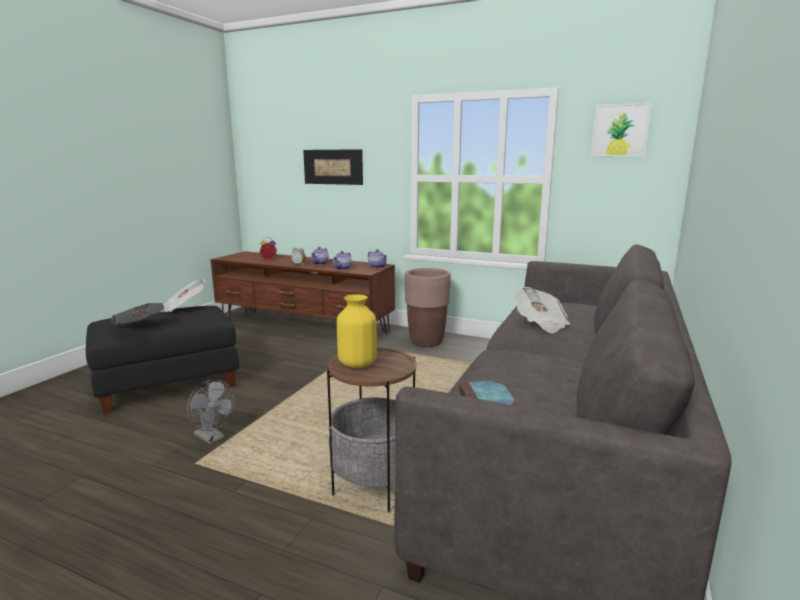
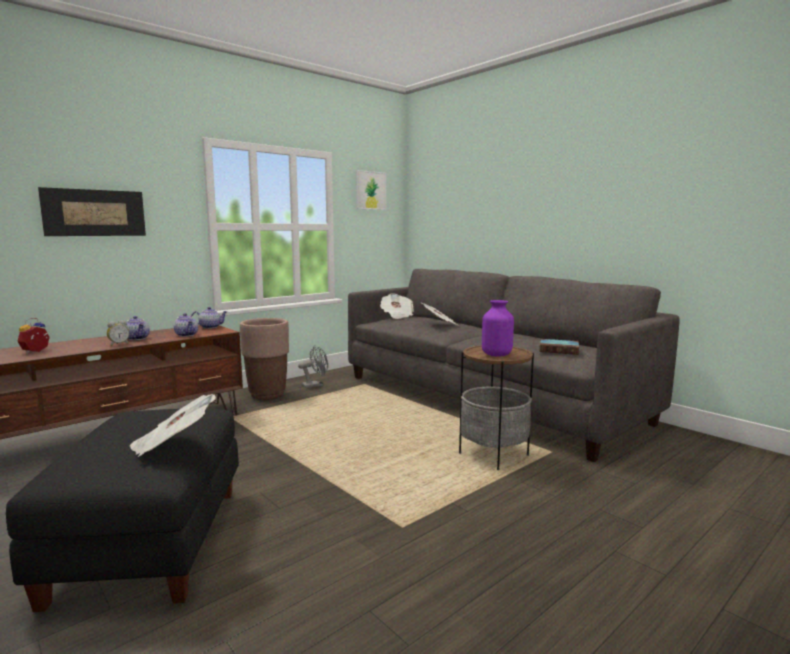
camera: 65 degrees left, 5 degrees down
newspaper [159,279,206,312] -> newspaper moved to [380,294,414,319]
grey fan [187,379,235,445] -> grey fan moved to [298,345,328,388]
yellow vase [337,294,377,368] -> purple vase [482,300,514,357]

